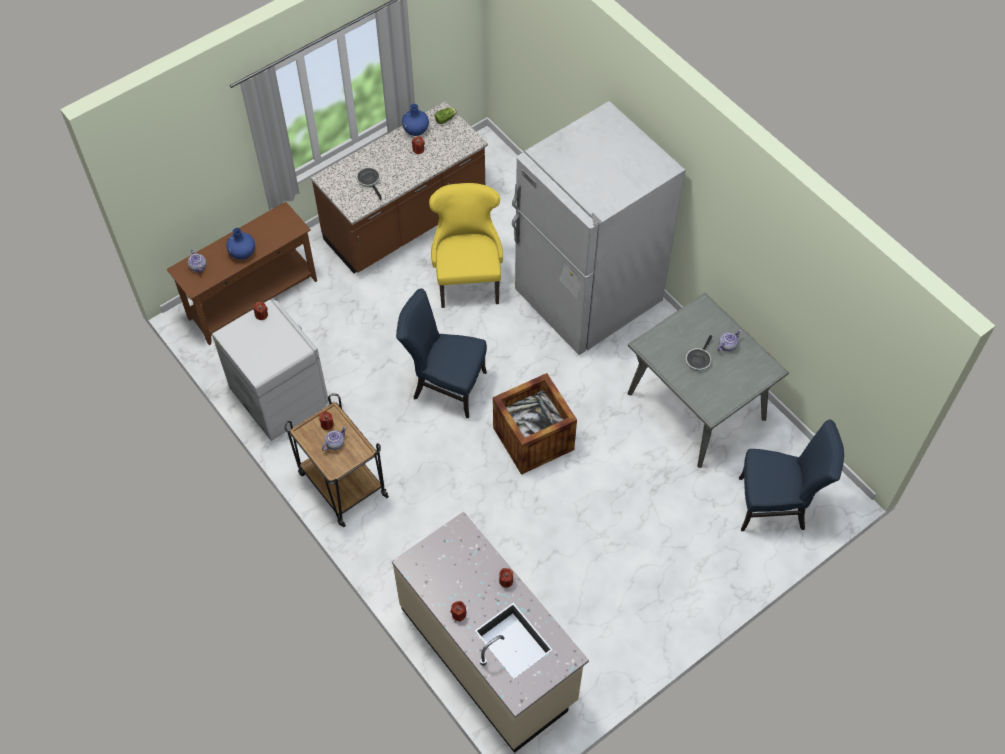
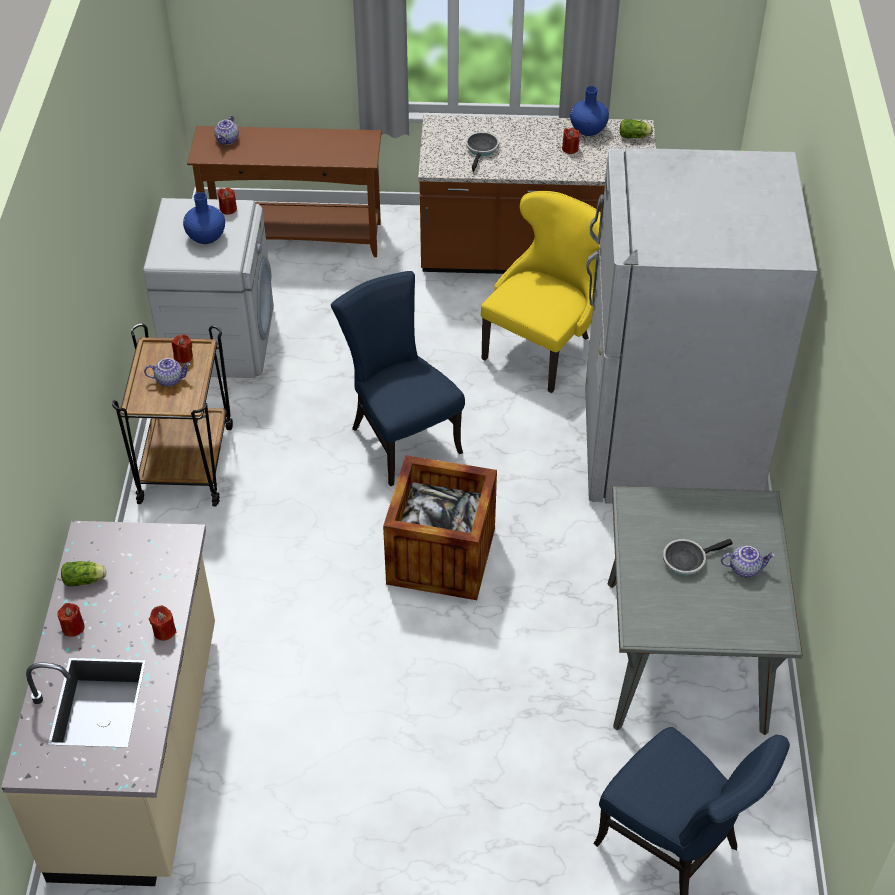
camera: 40 degrees right, 10 degrees down
blue vase [226,228,255,260] -> blue vase moved to [183,192,225,244]
none -> lettuce [61,561,107,587]

